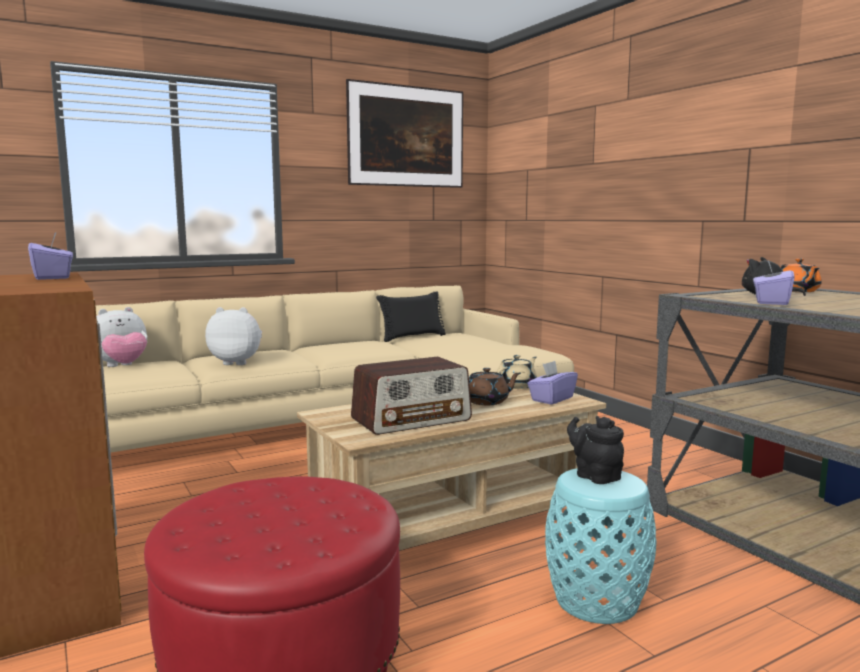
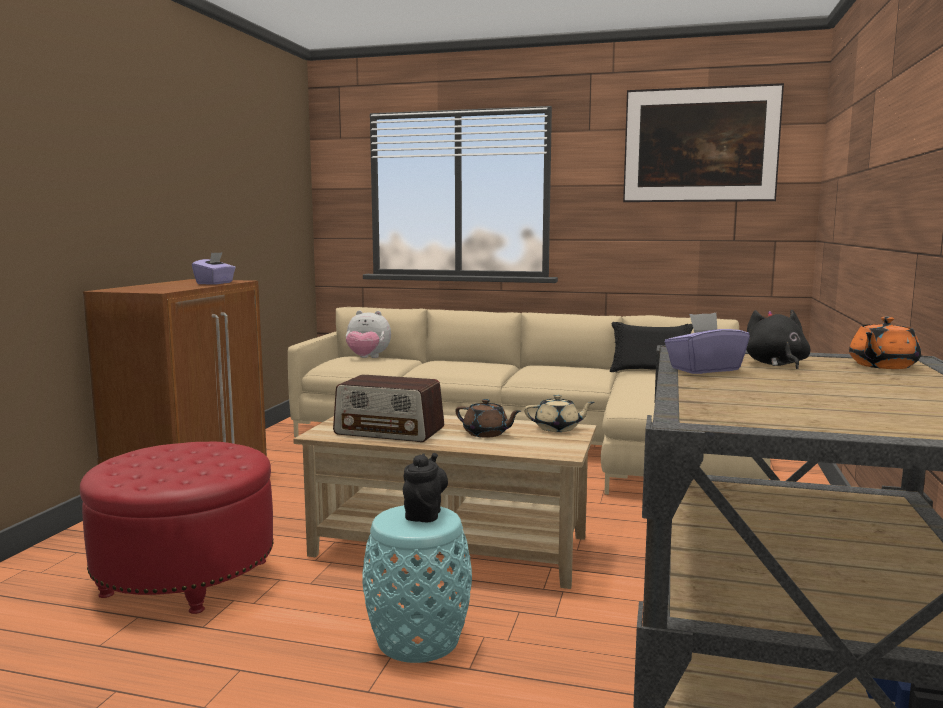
camera: 45 degrees right, 0 degrees up
plush toy [205,307,262,365] -> none
purple tissue box [527,361,578,405] -> none

